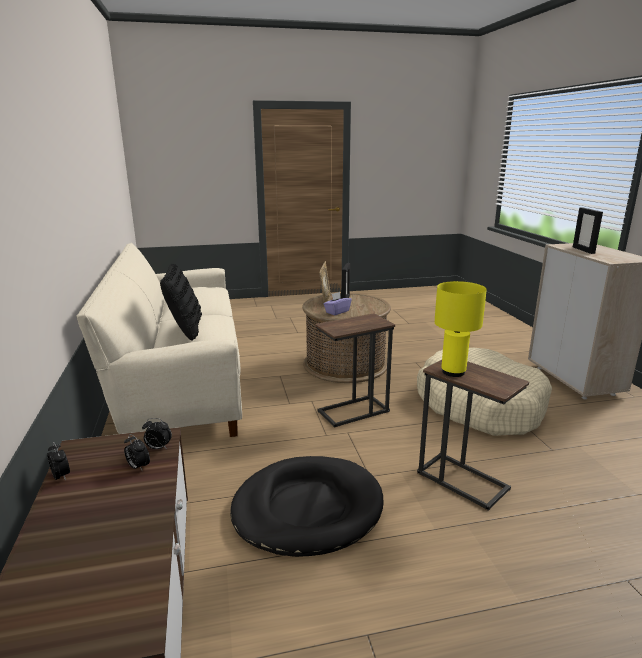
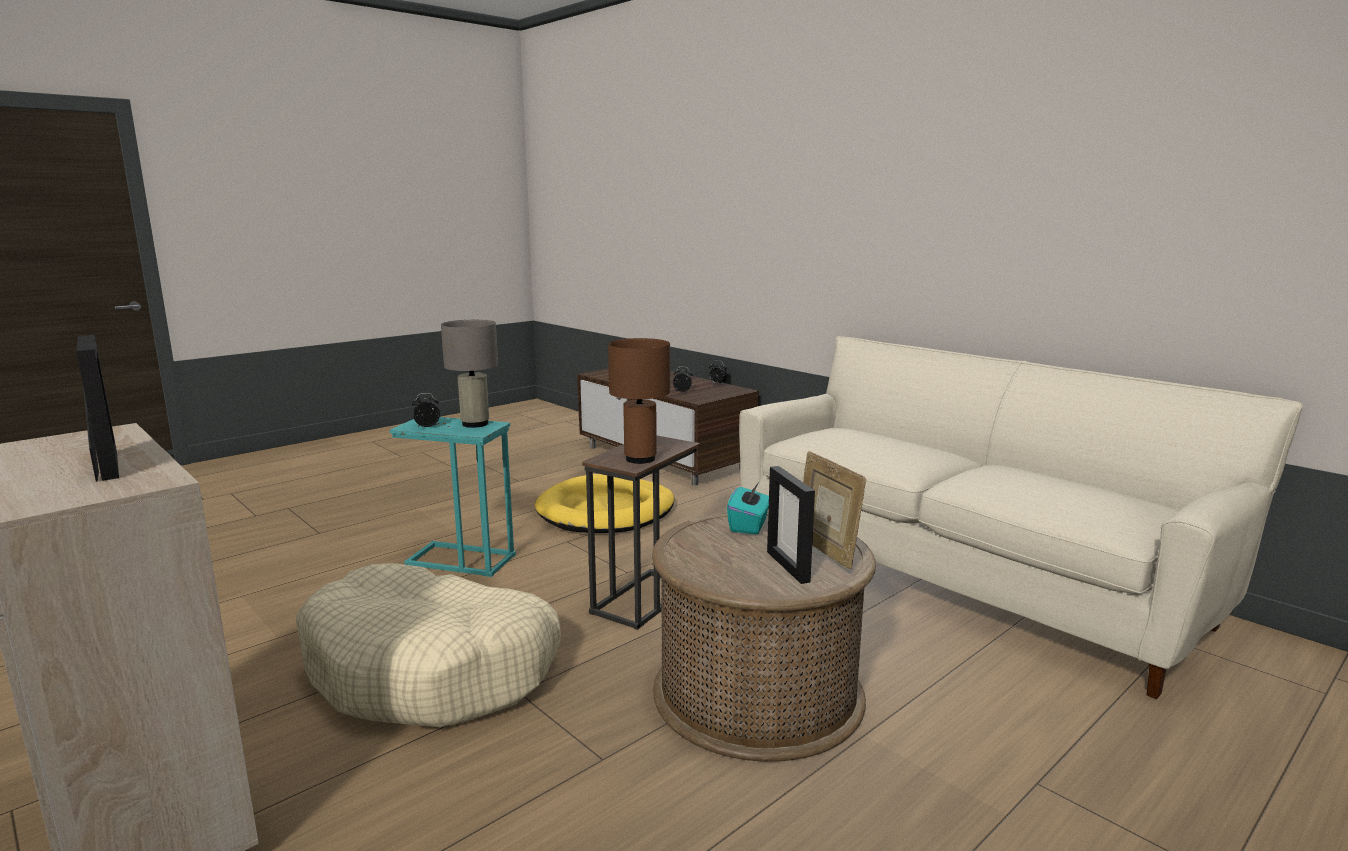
camera: 150 degrees right, 5 degrees down
alarm clock [142,418,172,449] -> alarm clock moved to [412,393,440,427]
black pillow [160,264,202,341] -> none
black dog bed [230,456,384,557] -> yellow dog bed [535,474,674,533]
purple tissue box [324,292,352,315] -> turquoise tissue box [727,482,769,534]
brown side table [417,360,529,511] -> turquoise side table [389,417,516,577]
yellow table lamp [435,281,487,377] -> grey table lamp [441,320,498,428]
none -> brown table lamp [608,338,670,464]

